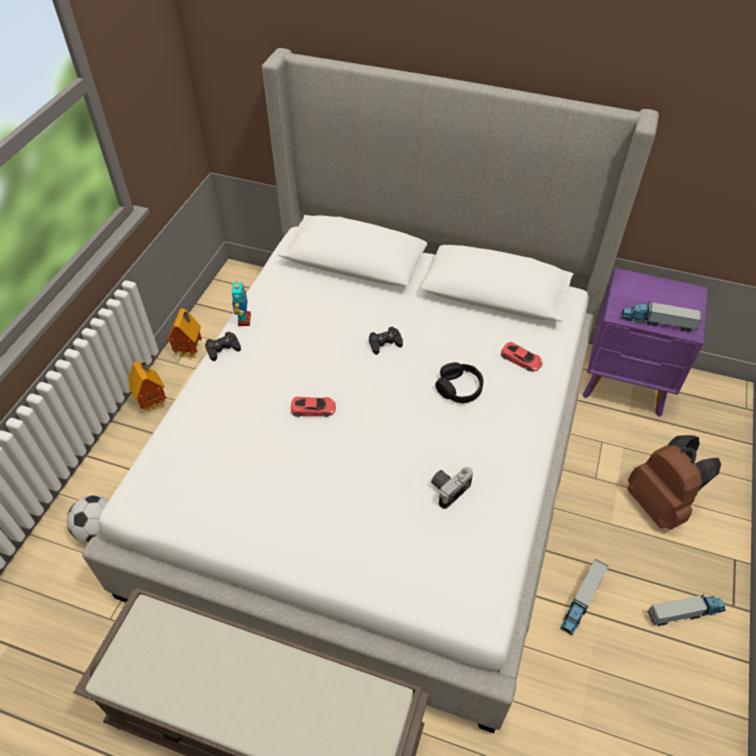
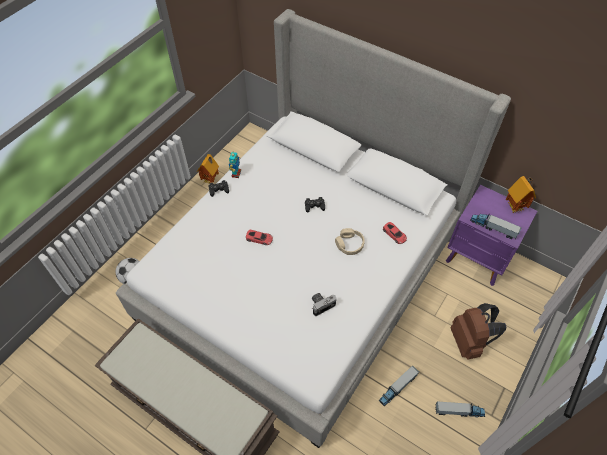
camera: 15 degrees right, 5 degrees up
toy house [128,361,166,412] -> toy house moved to [506,176,536,213]
black headphones [435,362,483,404] -> beige headphones [335,228,365,255]

